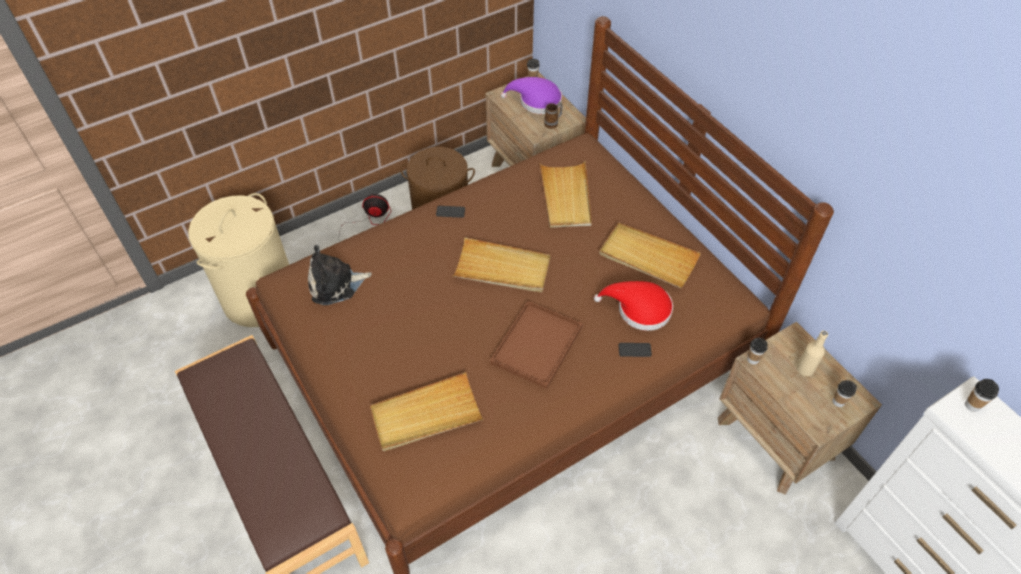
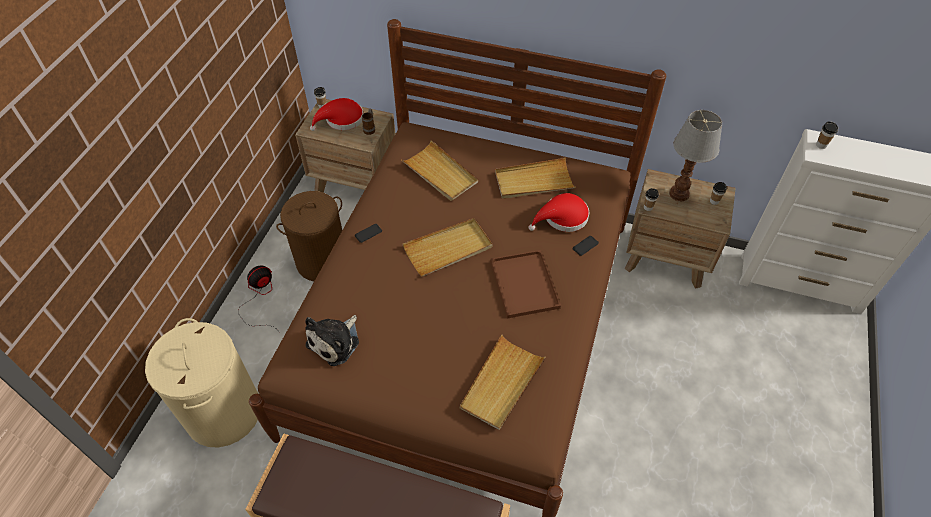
camera: 40 degrees left, 0 degrees up
purple hat [501,77,562,114] -> red hat [310,98,363,131]
beige bottle [796,331,828,376] -> table lamp [669,110,722,201]

